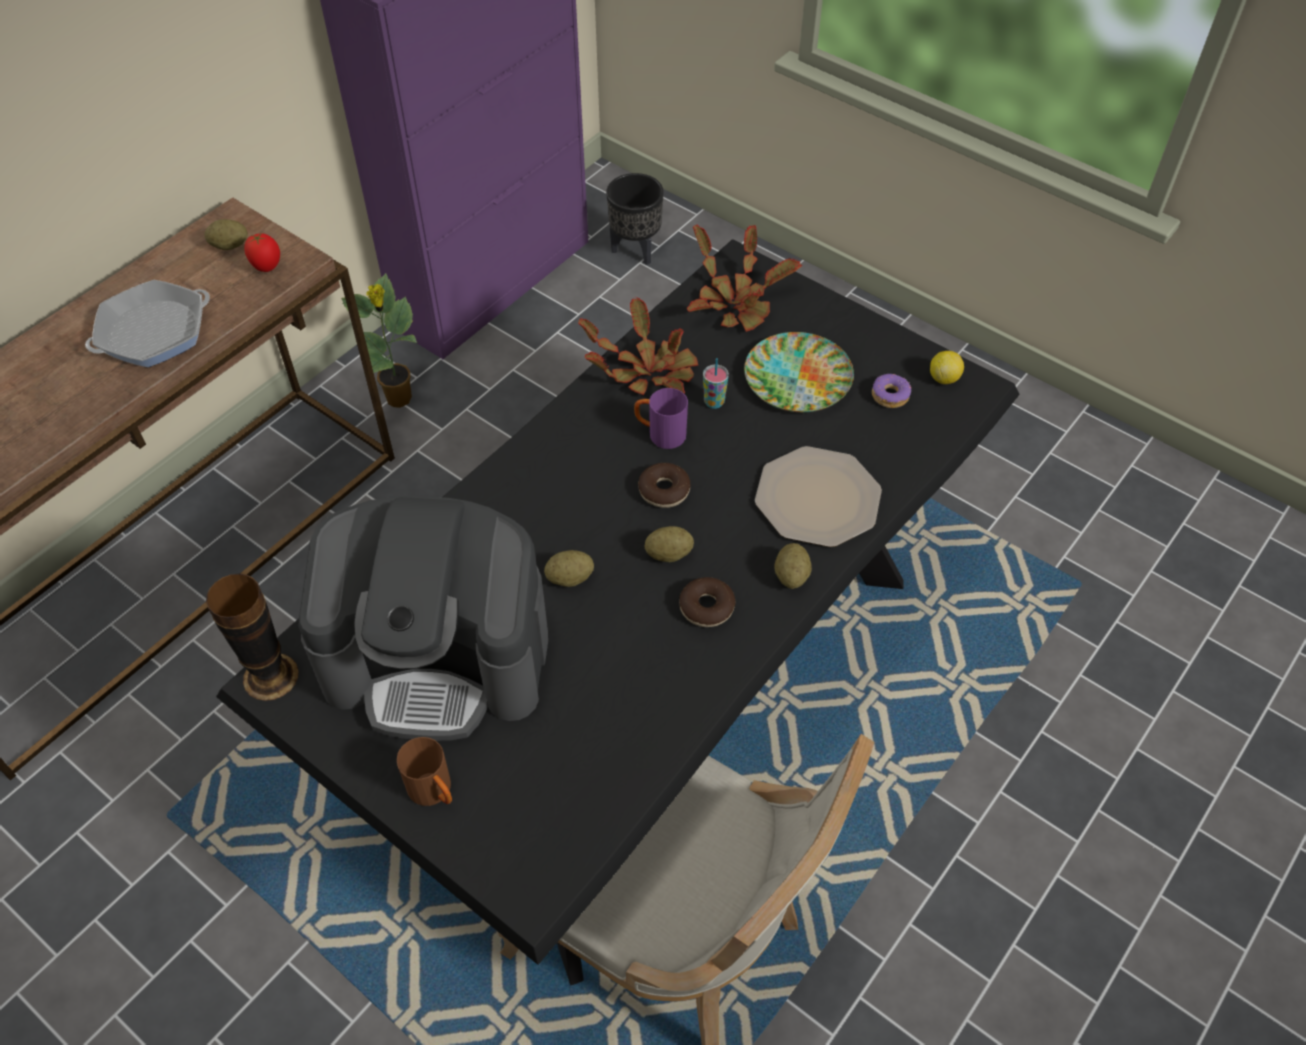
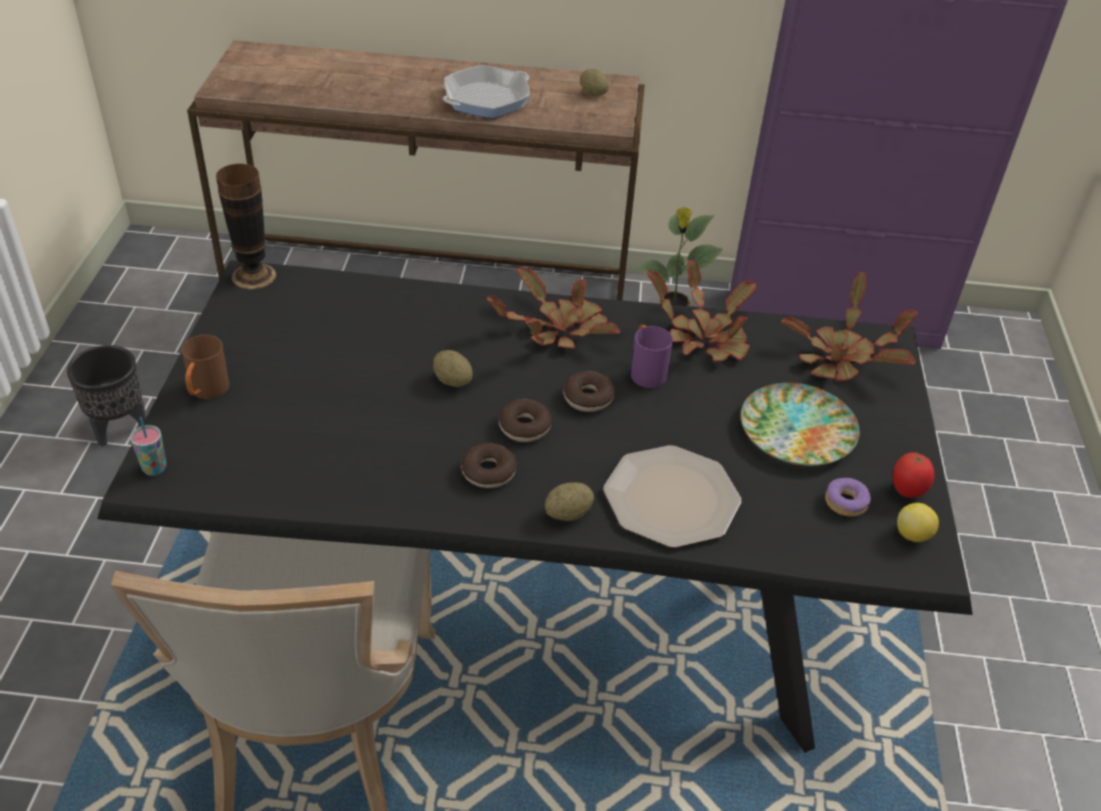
camera: 55 degrees right, 10 degrees down
frying pan [85,280,210,367] -> frying pan turned 60 degrees counterclockwise [443,65,530,118]
tomato [244,233,280,272] -> tomato moved to [893,452,935,498]
coffee machine [298,496,548,741] -> none
black planter [606,173,664,265] -> black planter moved to [67,345,146,447]
potato [644,526,694,562] -> donut [499,399,552,442]
cup [703,358,729,409] -> cup moved to [130,417,166,476]
none -> potted plant [487,266,620,349]

